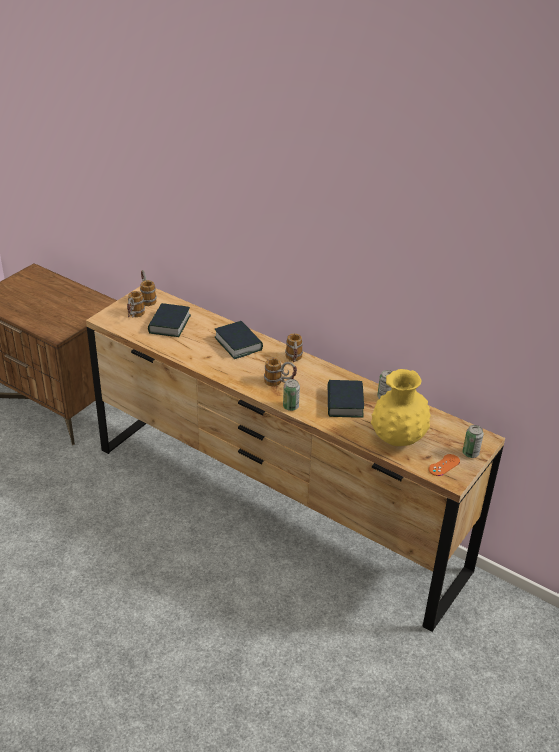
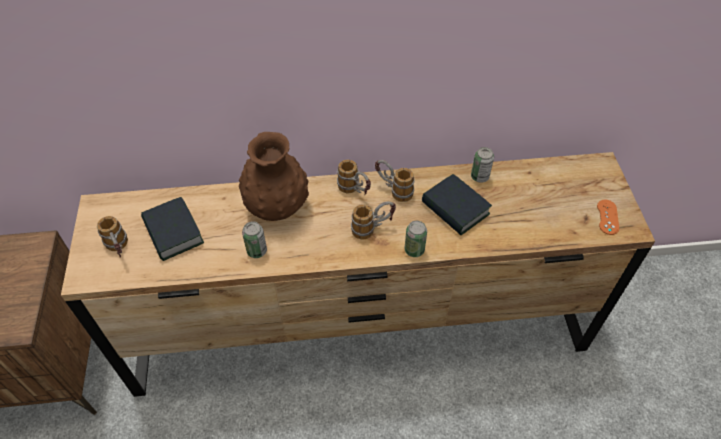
camera: 40 degrees left, 15 degrees up
mug [140,270,157,306] -> mug moved to [375,160,415,202]
book [215,321,263,359] -> brown vase [239,132,309,221]
yellow vase [371,369,431,446] -> none
can [463,425,484,458] -> can moved to [242,221,267,258]

